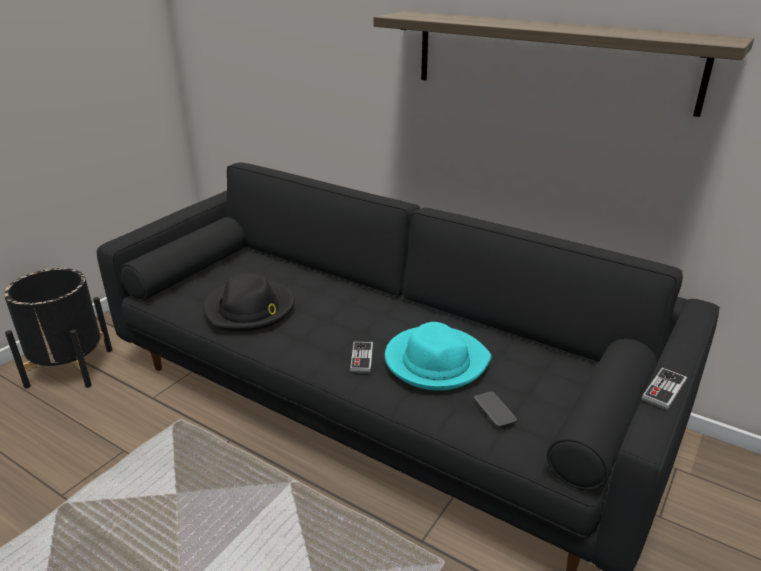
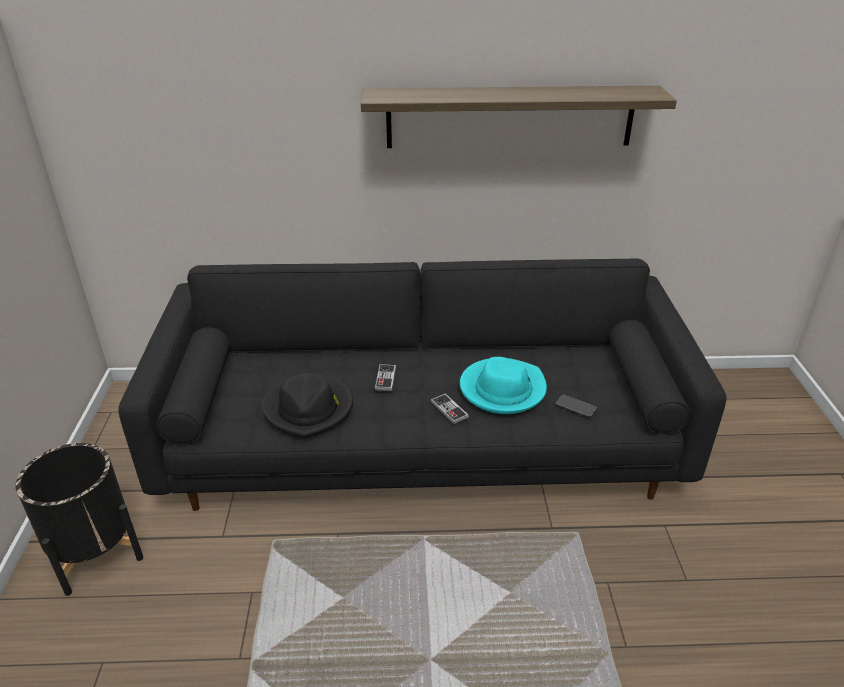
camera: 35 degrees left, 5 degrees up
game controller [642,368,687,410] -> game controller moved to [375,364,396,391]

